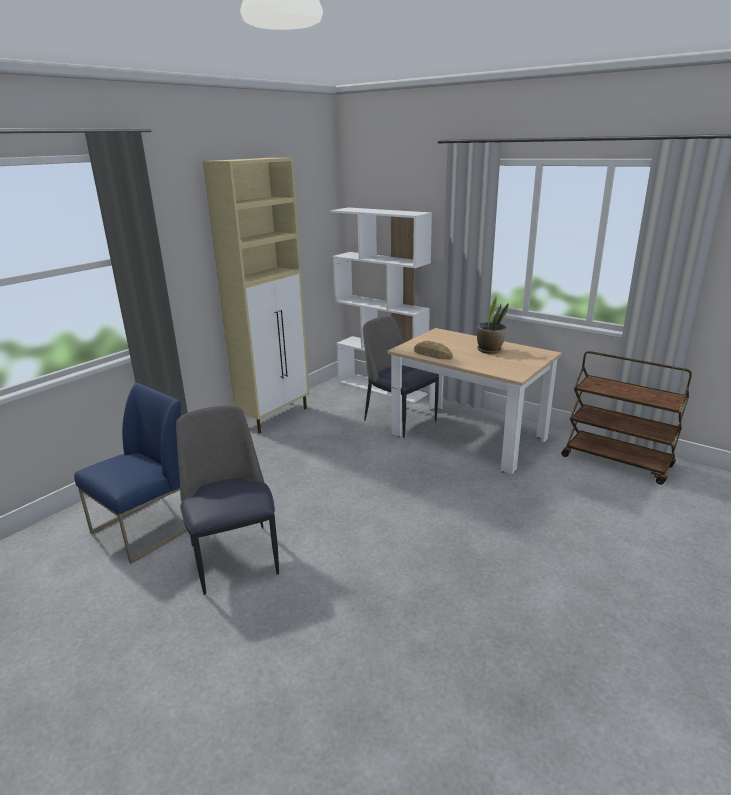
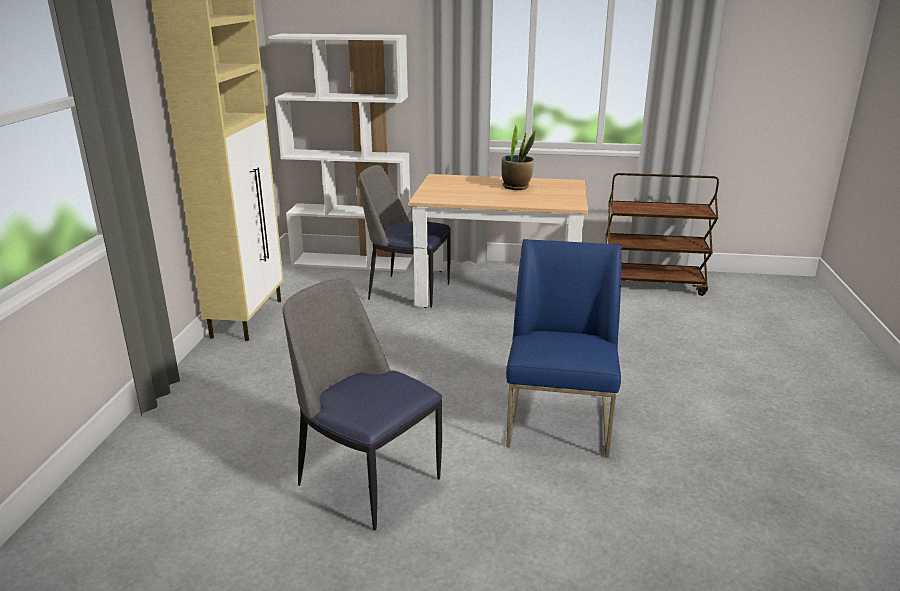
camera: 30 degrees left, 0 degrees up
blue chair [74,383,187,564] -> blue chair moved to [506,239,622,458]
bread [414,341,453,360] -> none

